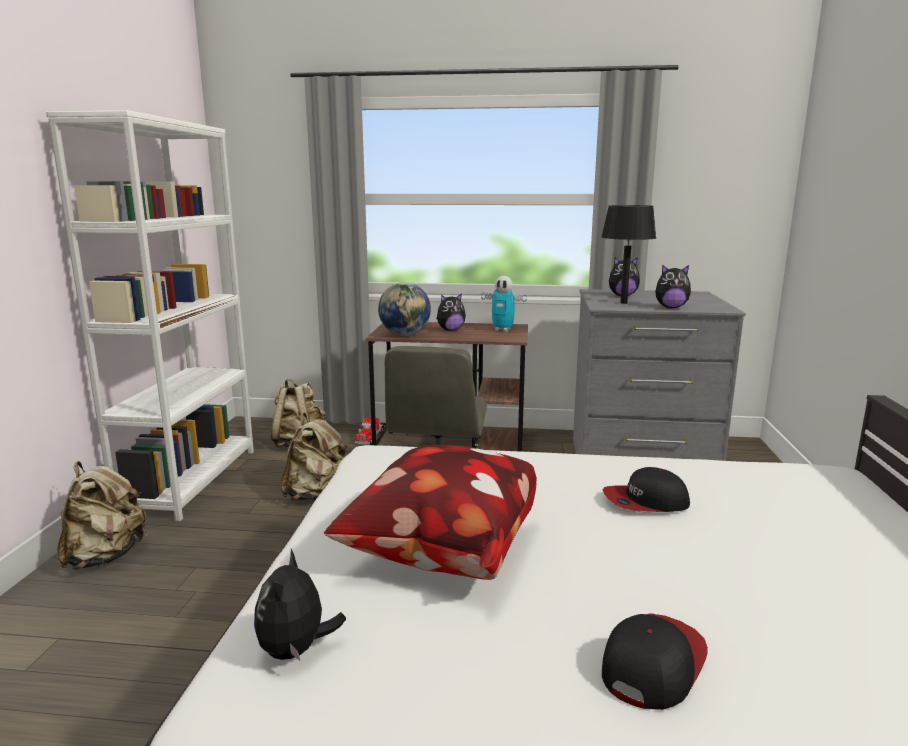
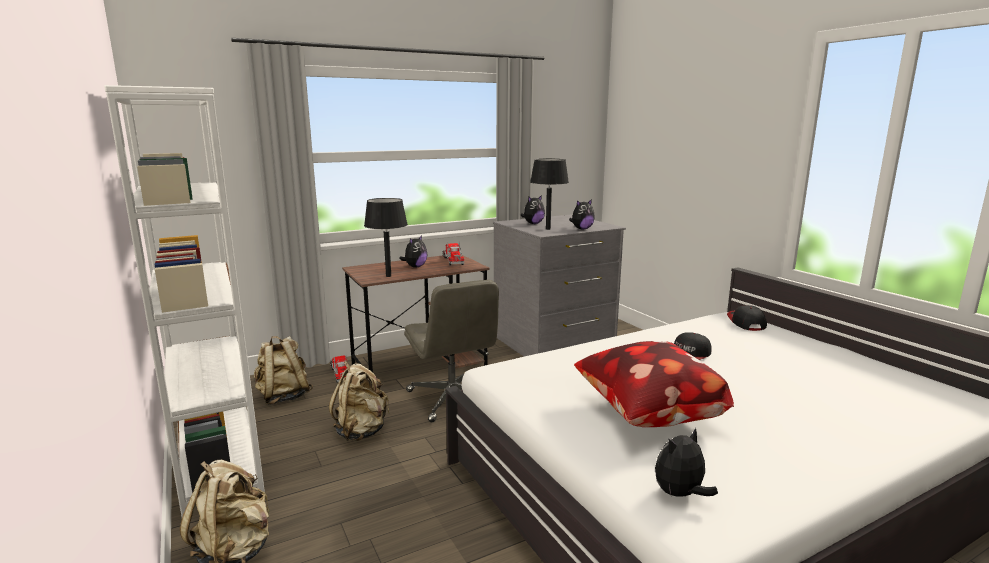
camera: 35 degrees left, 0 degrees up
plush toy [254,549,346,661] -> plush toy turned 90 degrees clockwise [655,428,718,497]
globe [378,282,431,336] -> black table lamp [364,198,408,277]
toy robot [481,276,527,332] -> toy truck [443,243,464,266]
cap [602,613,708,710] -> cap moved to [727,305,767,331]

